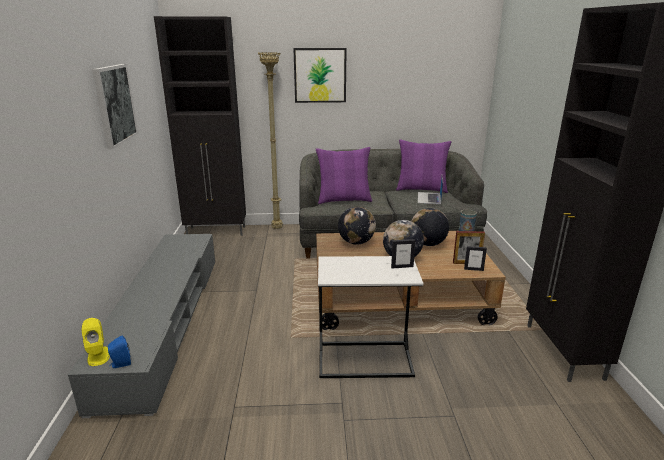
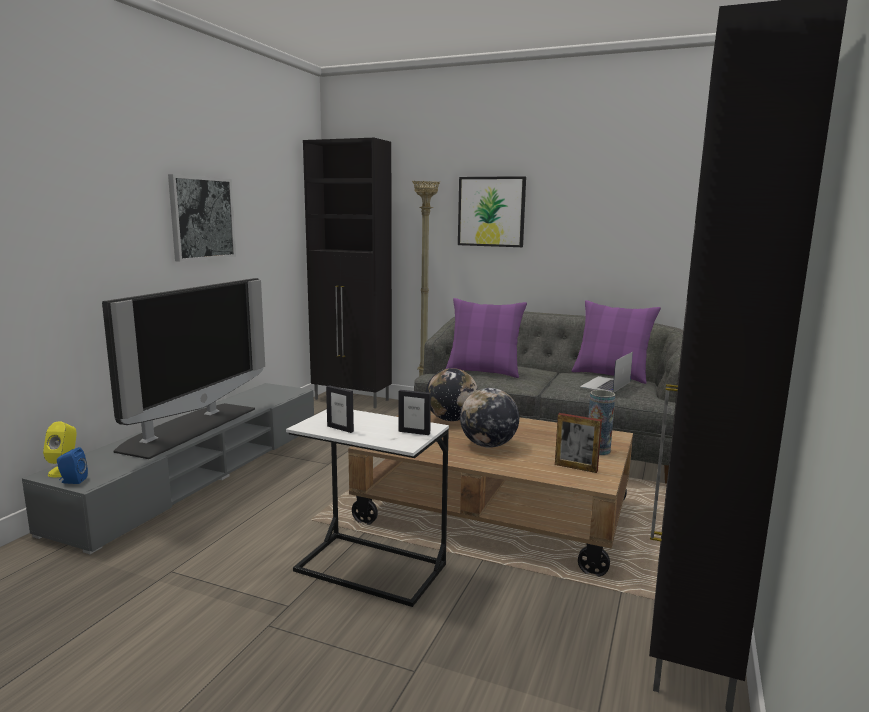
camera: 25 degrees right, 10 degrees down
globe [411,208,449,246] -> none
picture frame [464,246,487,271] -> picture frame moved to [326,385,354,433]
none -> television [102,278,265,459]

